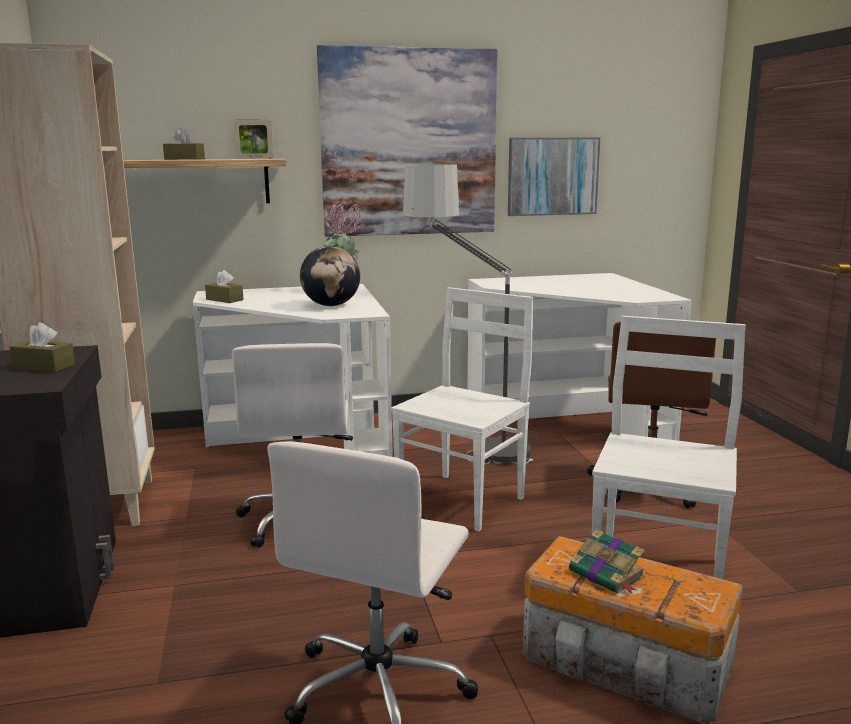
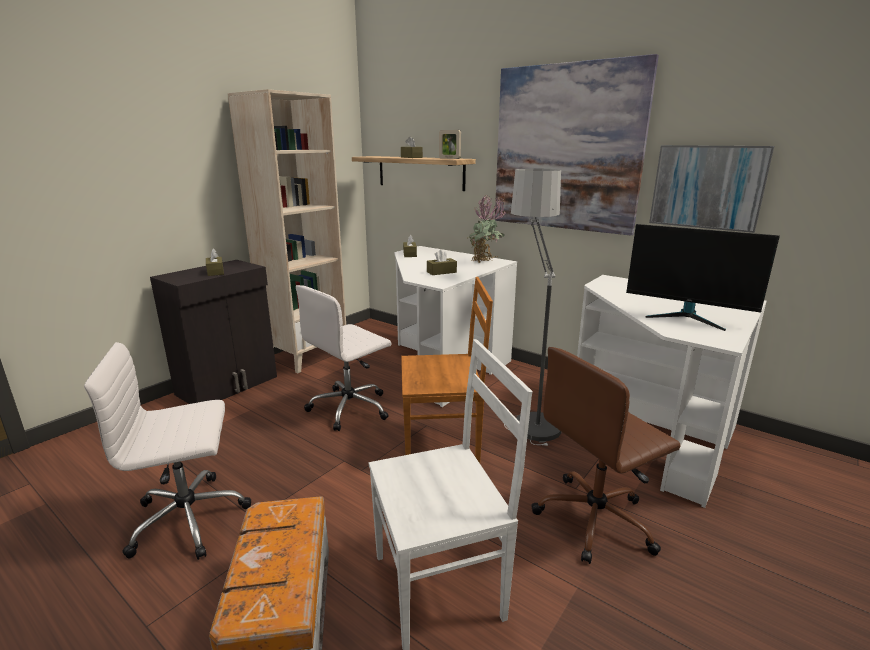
camera: 50 degrees right, 5 degrees up
globe [300,246,360,306] -> brown tissue box [427,249,457,275]
white chair [391,287,533,532] -> brown chair [401,277,493,463]
book [569,529,645,594] -> none
none -> monitor [626,224,780,331]

